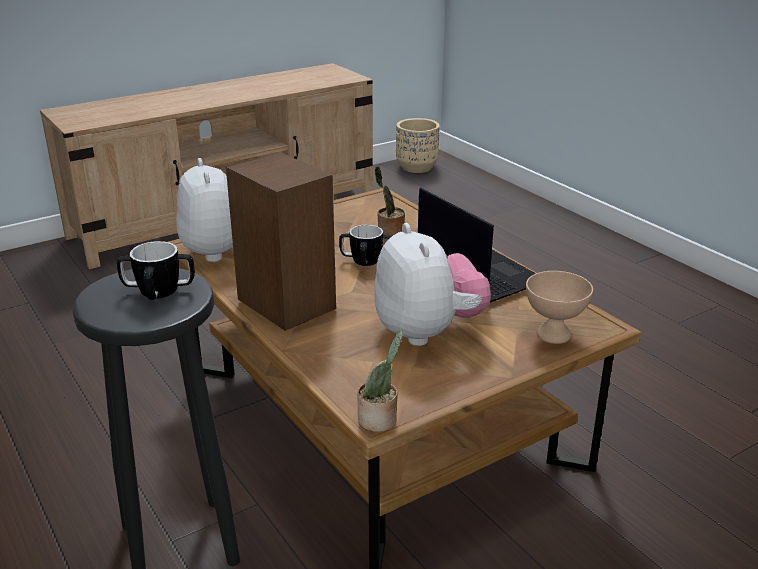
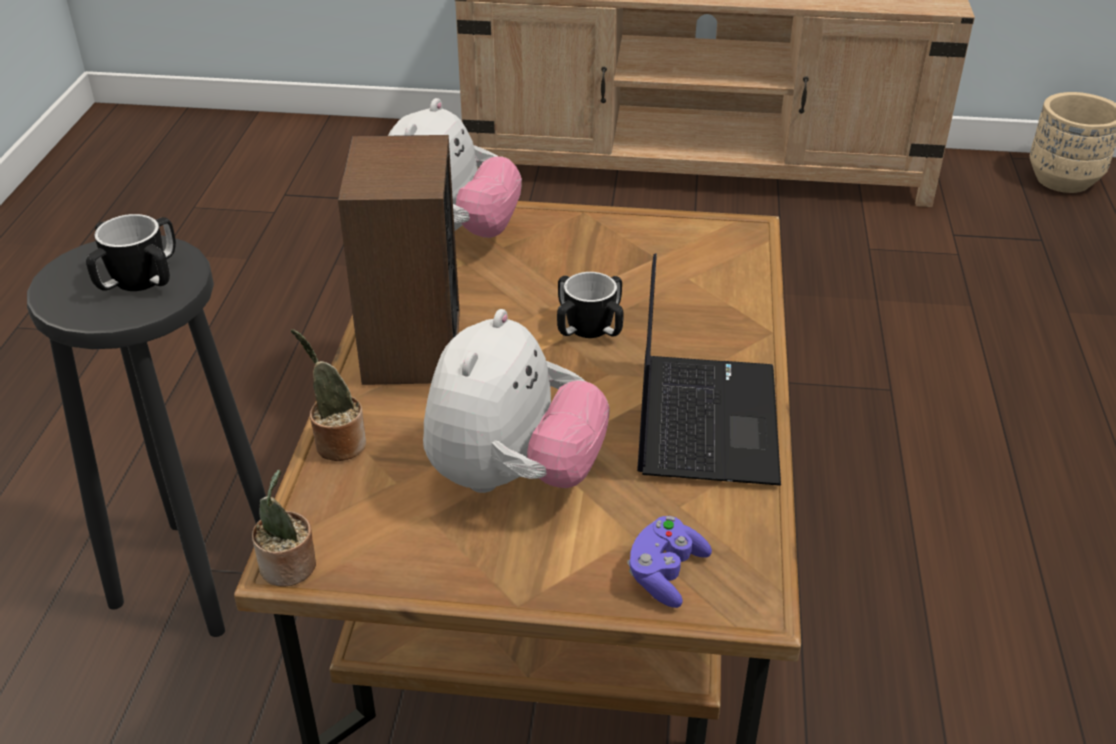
camera: 40 degrees right, 10 degrees up
potted plant [375,166,405,236] -> potted plant moved to [291,329,366,461]
beige bowl [526,271,593,344] -> purple game controller [627,516,712,608]

